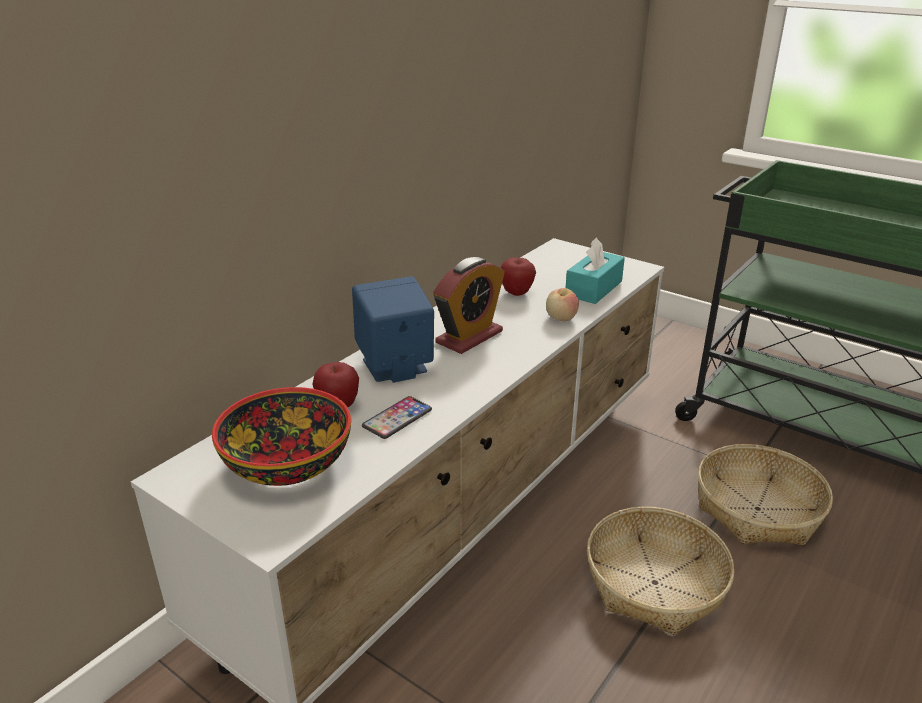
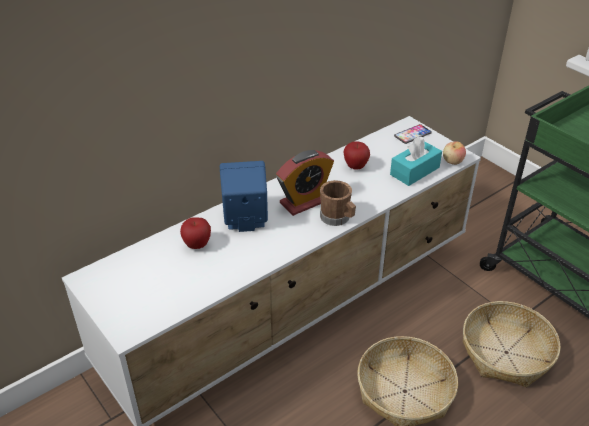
camera: 15 degrees right, 10 degrees up
bowl [212,387,351,486] -> none
phone [362,396,432,439] -> phone moved to [394,124,432,144]
apple [546,288,579,321] -> apple moved to [443,142,466,165]
none -> brown mug [320,180,356,226]

